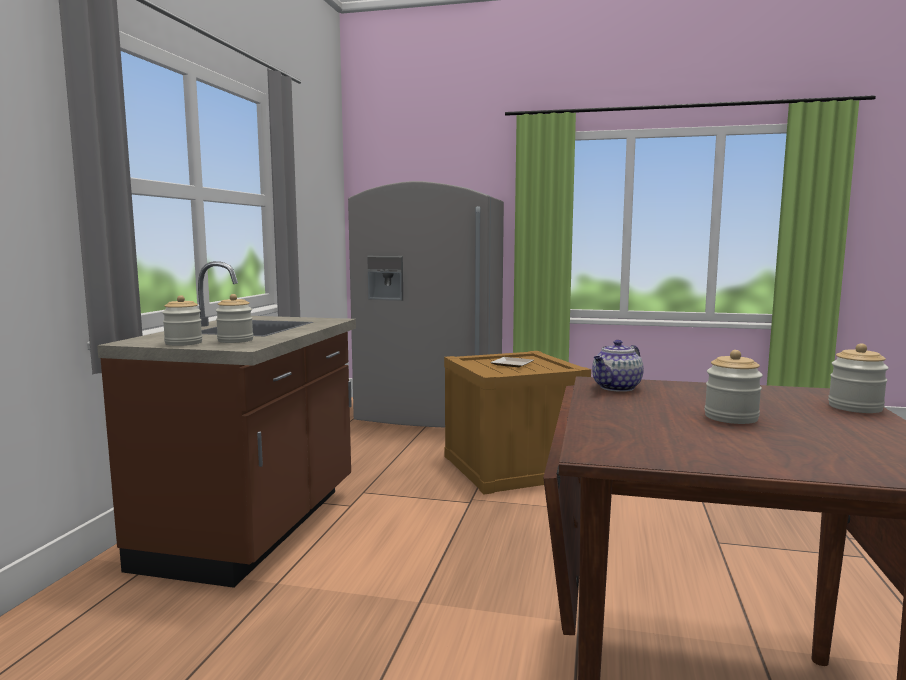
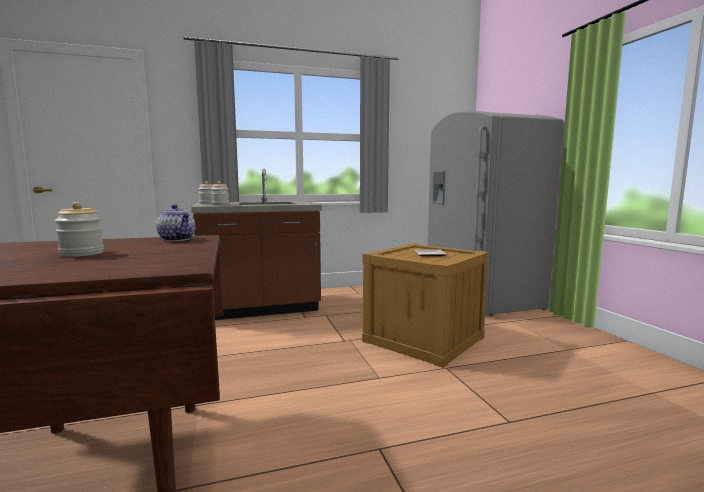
camera: 60 degrees right, 0 degrees up
teapot [592,340,644,392] -> teapot turned 150 degrees counterclockwise [156,204,195,241]
jar [828,344,889,413] -> none

